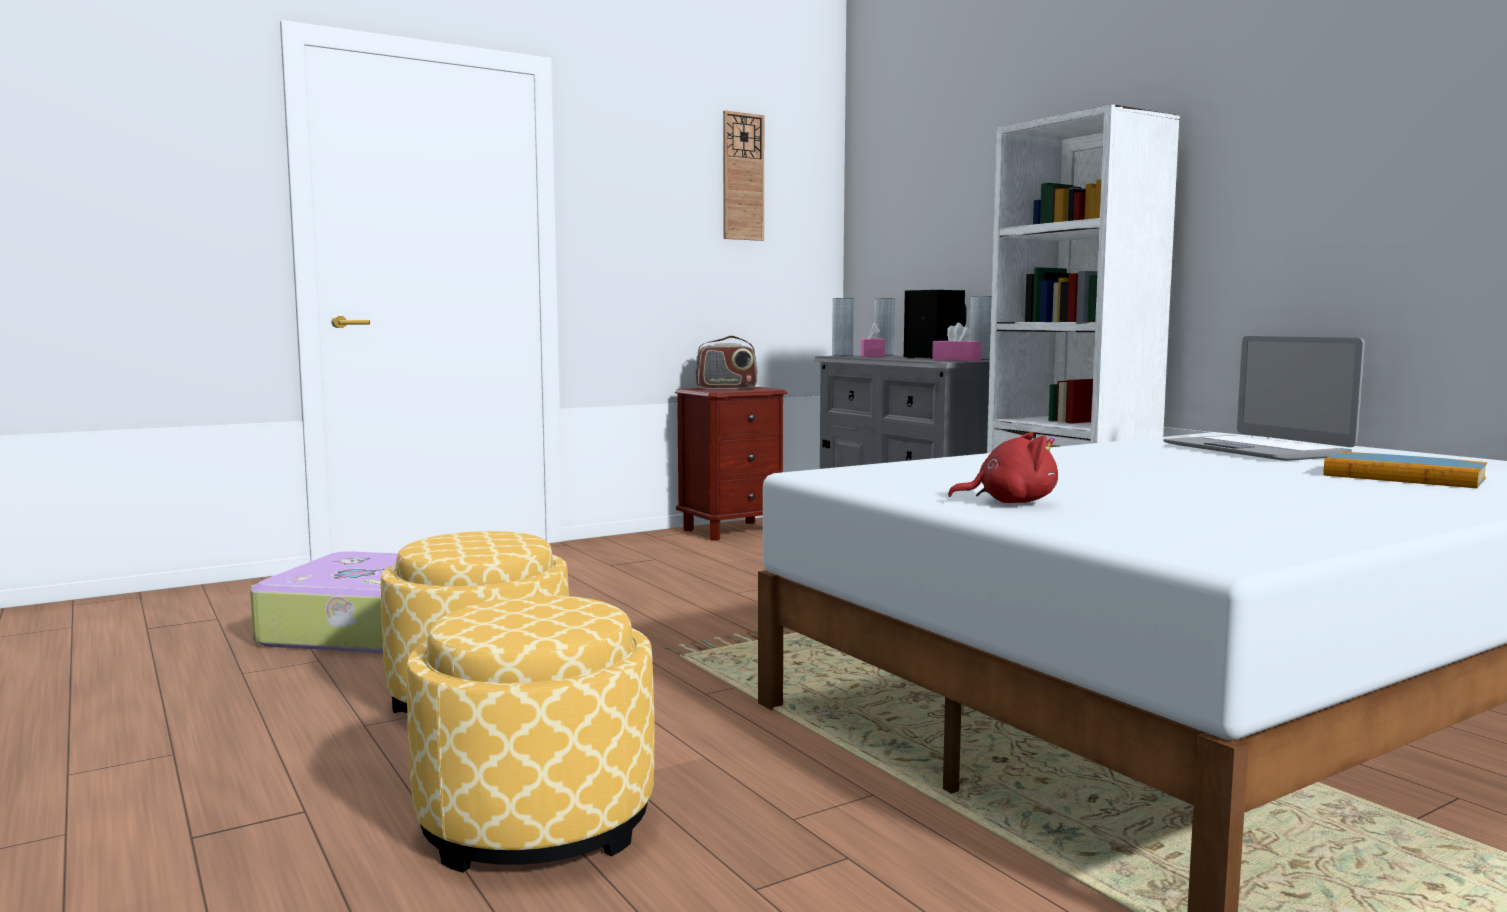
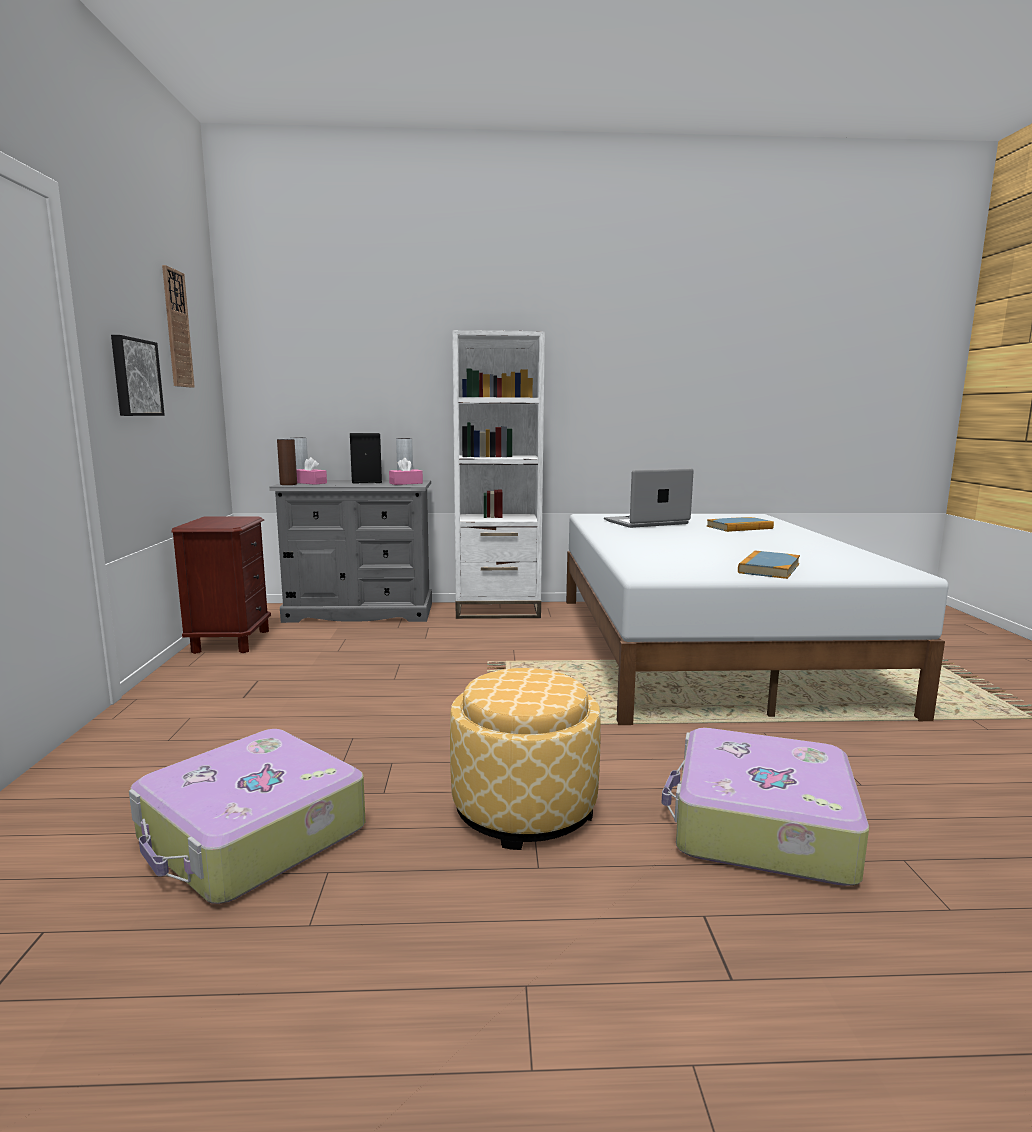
camera: 60 degrees left, 5 degrees up
ottoman [407,595,655,873] -> suitcase [662,728,869,886]
radio [695,336,757,389] -> none
grey vase [832,298,854,356] -> brown vase [277,439,297,485]
red plush toy [948,432,1058,503] -> book [738,550,800,579]
laptop [1164,336,1365,461] -> laptop turned 150 degrees clockwise [604,468,694,528]
none -> picture [111,335,165,416]

